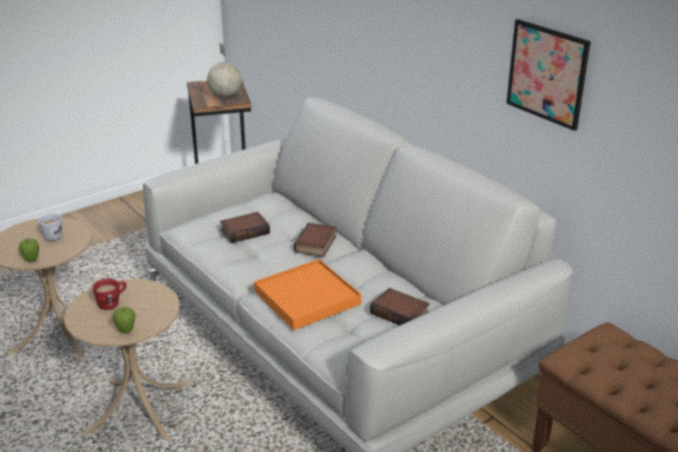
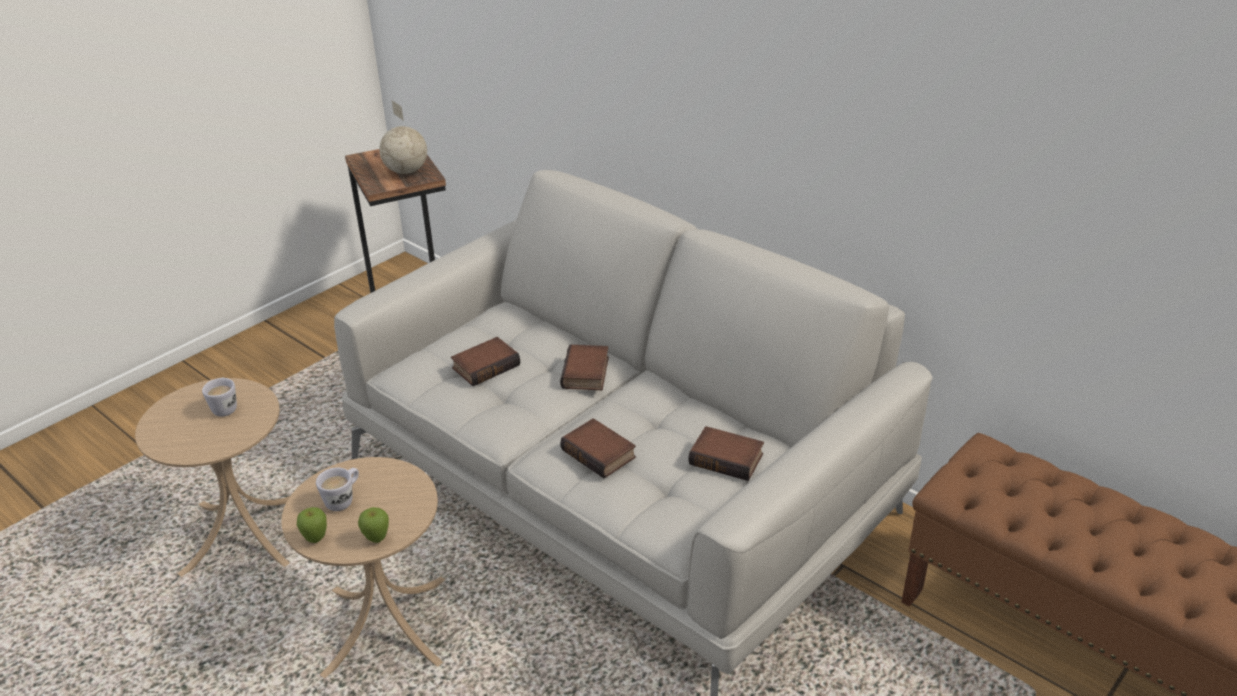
camera: 10 degrees left, 5 degrees up
apple [19,238,39,262] -> apple moved to [297,507,327,543]
red mug [92,279,127,310] -> white mug [316,468,359,511]
orange tray [254,259,361,330] -> book [560,418,636,478]
picture [506,19,591,131] -> none

